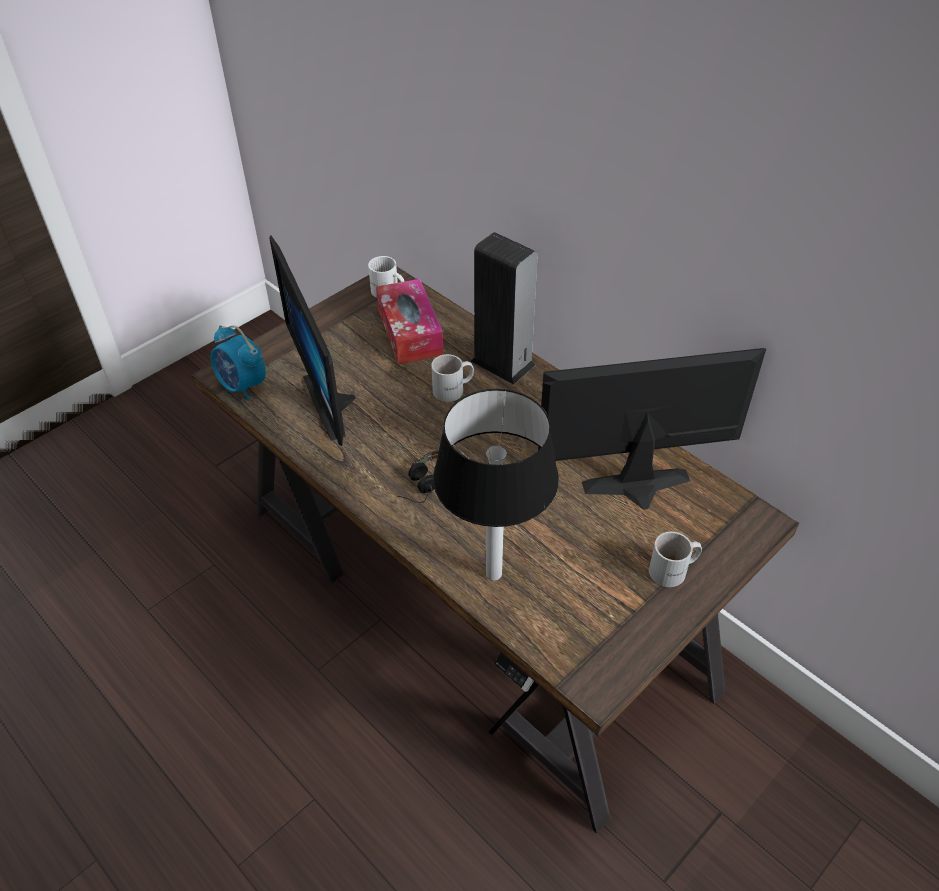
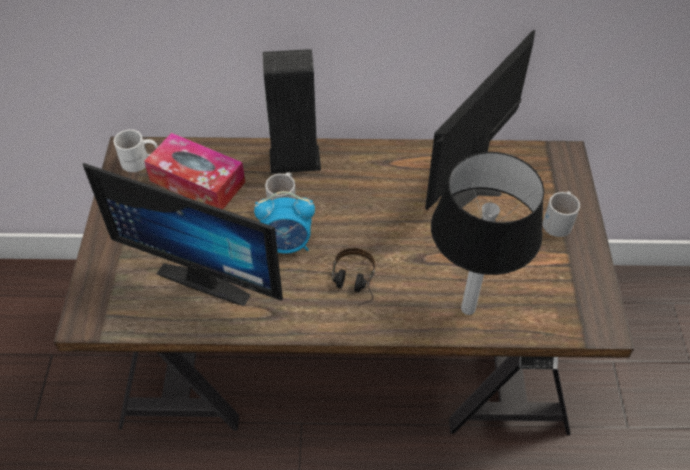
camera: 45 degrees left, 5 degrees up
alarm clock [211,325,266,401] -> alarm clock moved to [254,191,315,254]

